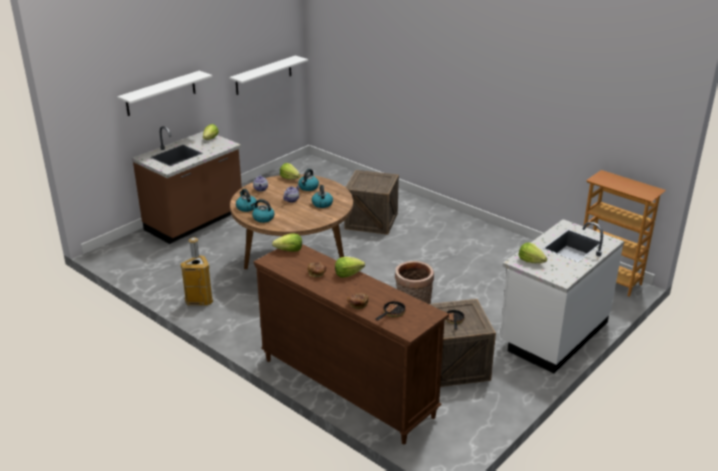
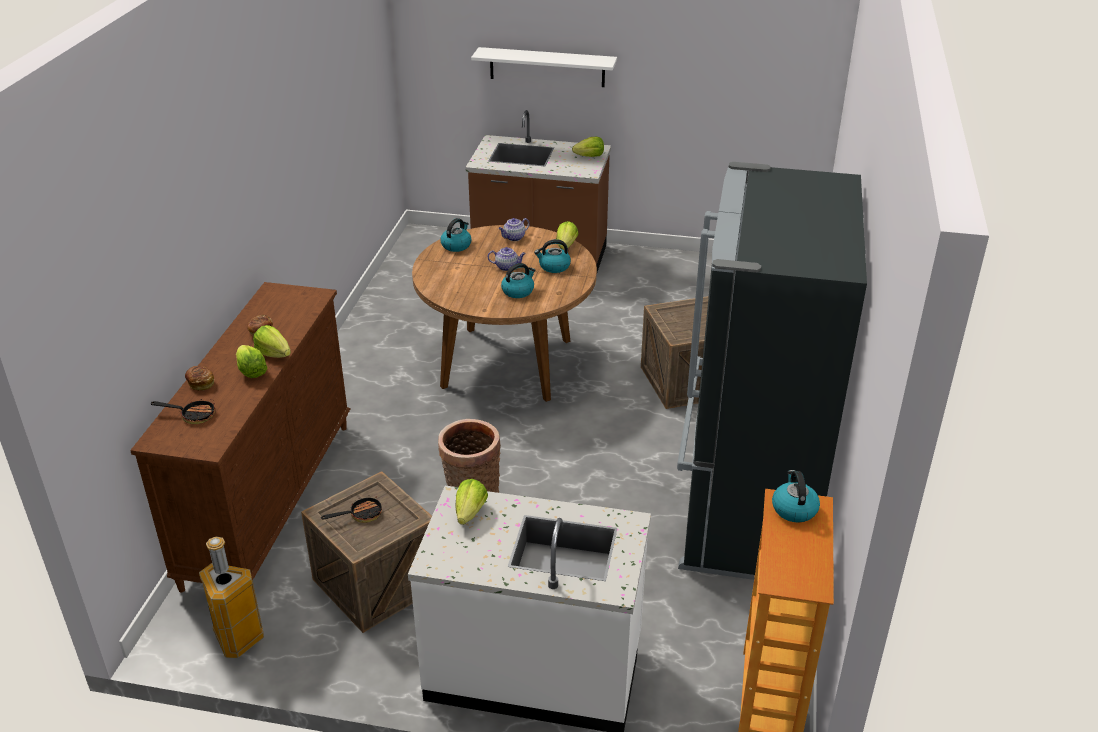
camera: 60 degrees right, 5 degrees up
trash can [180,238,213,306] -> trash can moved to [199,536,264,658]
white shelf [229,55,308,95] -> none
kettle [251,199,274,223] -> kettle moved to [772,470,820,522]
lettuce [272,234,302,251] -> lettuce moved to [236,345,268,378]
none -> black fridge [677,162,867,580]

